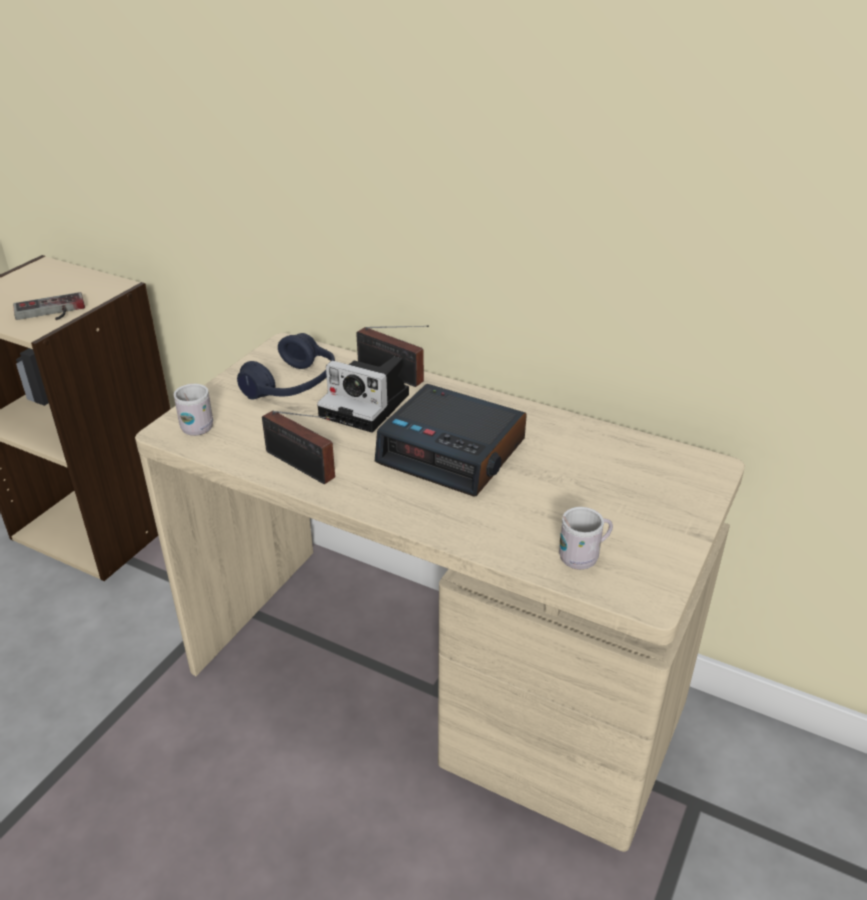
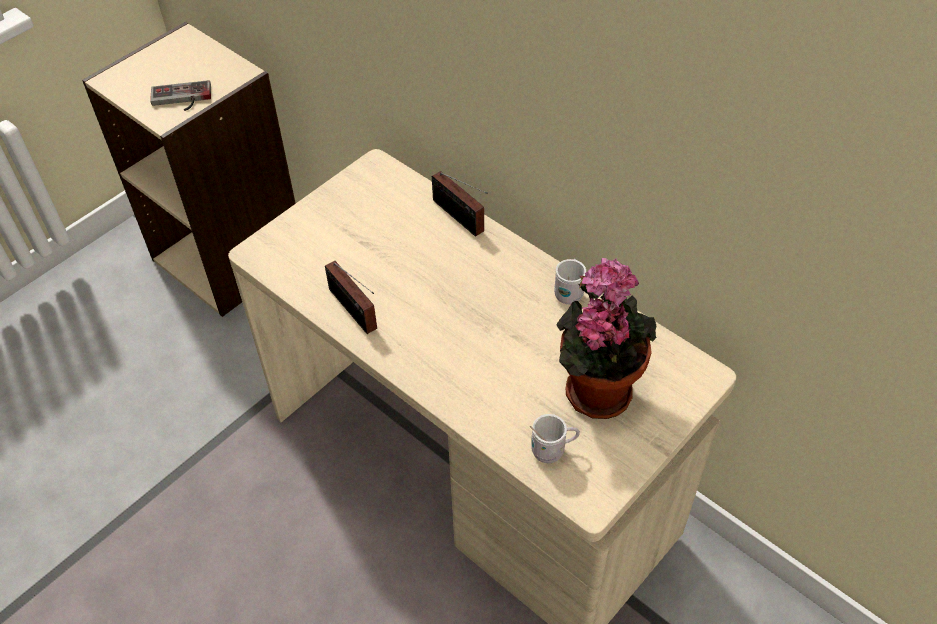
camera: 15 degrees right, 15 degrees up
white mug [174,384,213,436] -> white mug moved to [554,259,586,304]
blue headphones [237,333,335,399] -> none
camera [317,357,409,433] -> none
alarm clock [375,384,527,496] -> none
none -> potted plant [557,258,657,419]

